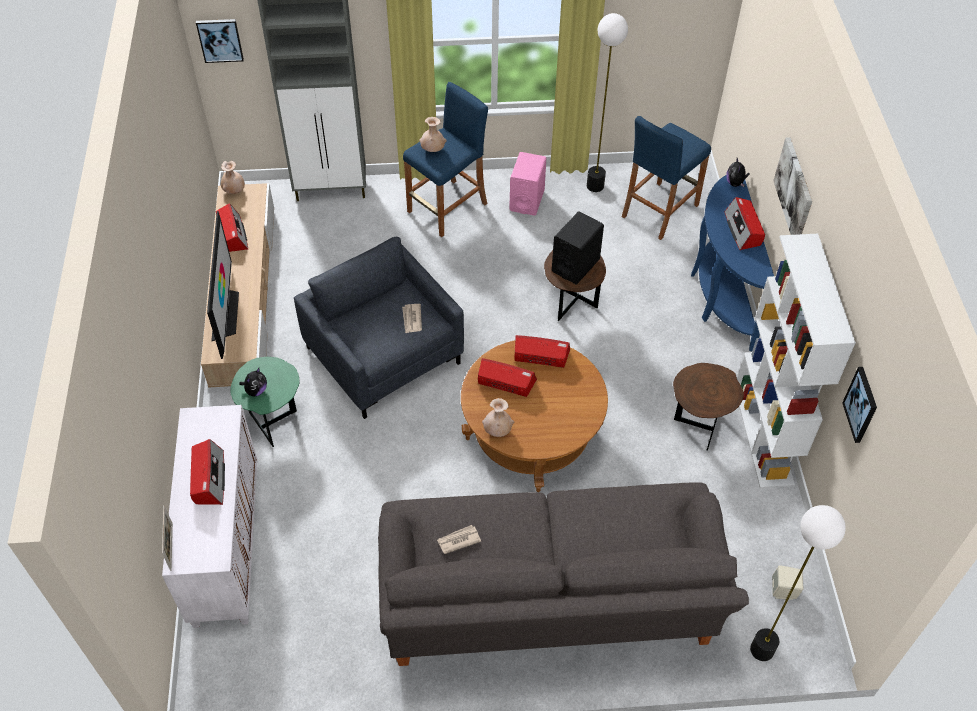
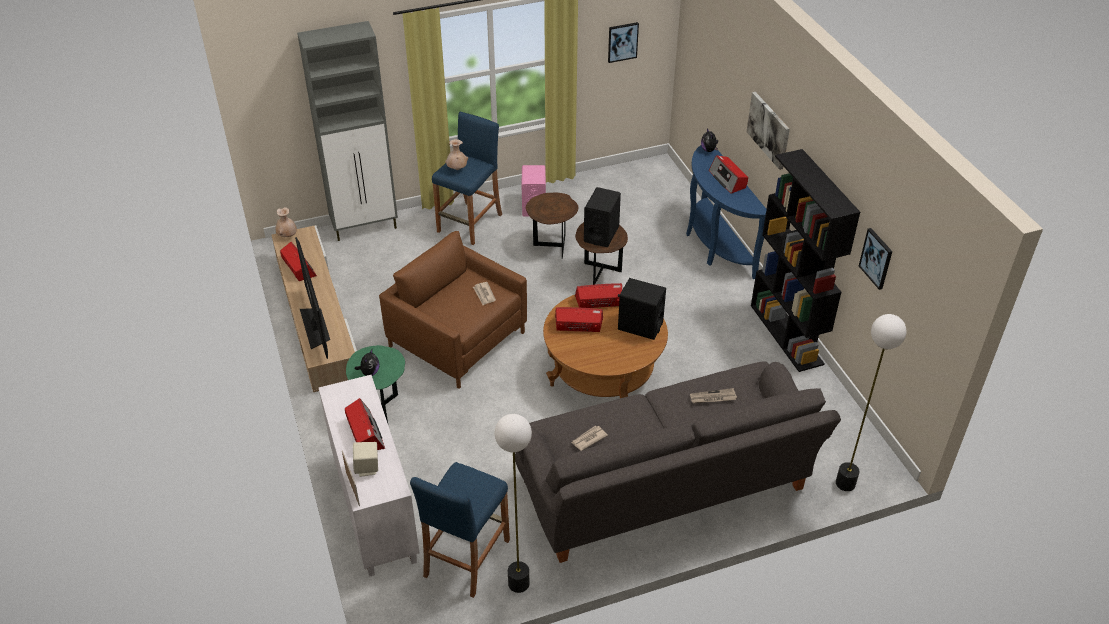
camera: 15 degrees left, 10 degrees down
picture [196,19,244,63] -> picture moved to [608,22,639,63]
grey armchair [294,237,464,419] -> brown armchair [379,231,527,389]
beige vase [482,398,514,437] -> none
floor lamp [587,13,628,192] -> floor lamp moved to [494,414,532,593]
blue stool [622,116,711,240] -> blue stool moved to [410,462,510,598]
brown side table [673,363,744,451] -> brown side table moved to [526,193,579,259]
white bookcase [737,234,856,488] -> black bookcase [751,149,860,372]
beige speaker [772,565,804,600] -> beige speaker moved to [353,442,378,477]
none -> black speaker [618,278,666,340]
none -> newspaper [690,388,737,404]

